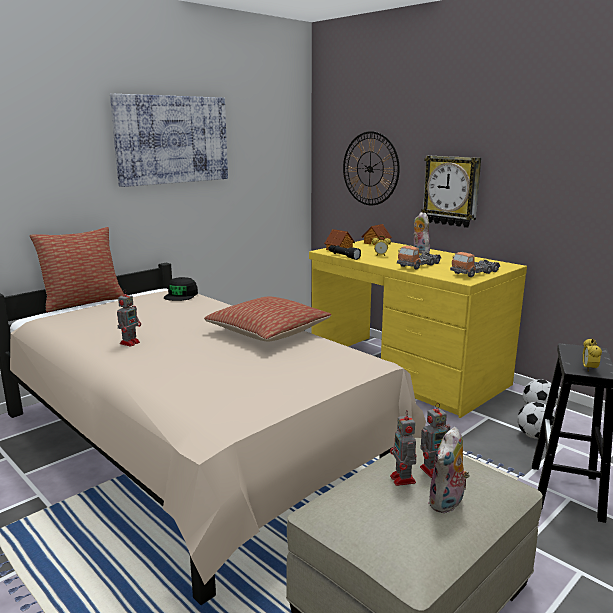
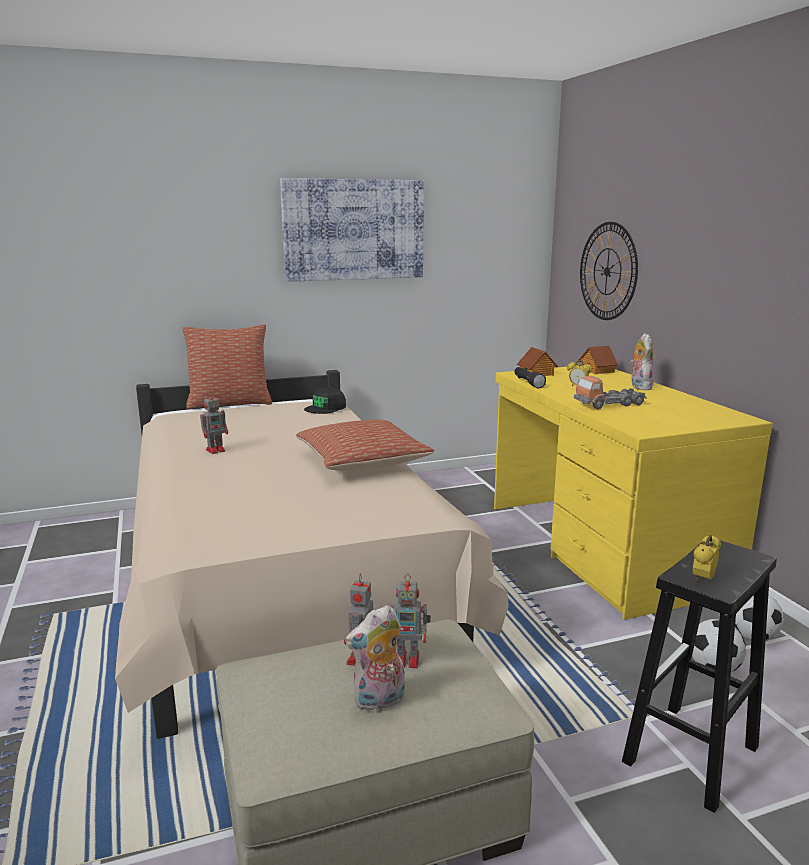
camera: 25 degrees right, 0 degrees up
wall clock [421,156,481,228] -> none
toy truck [450,252,500,277] -> none

